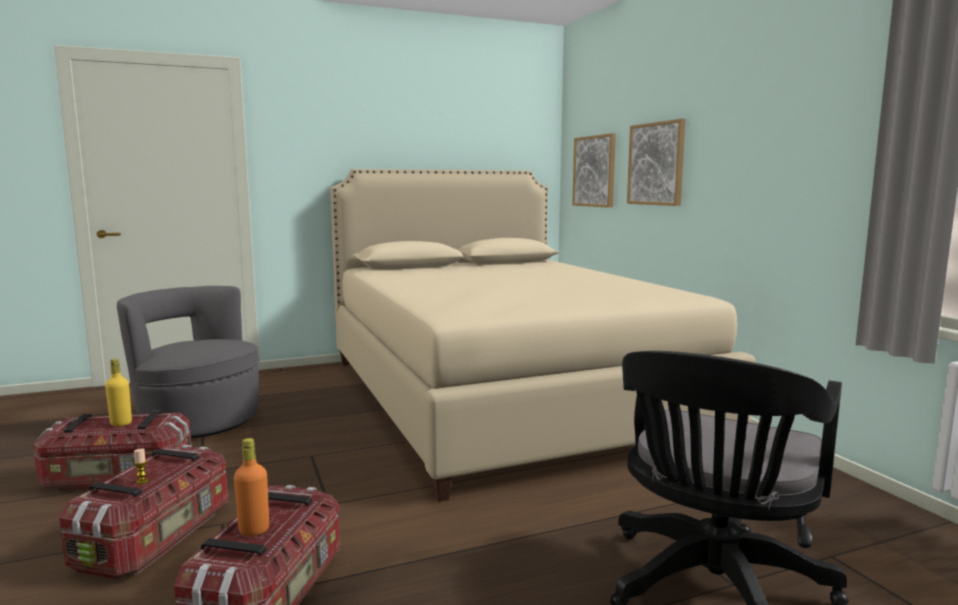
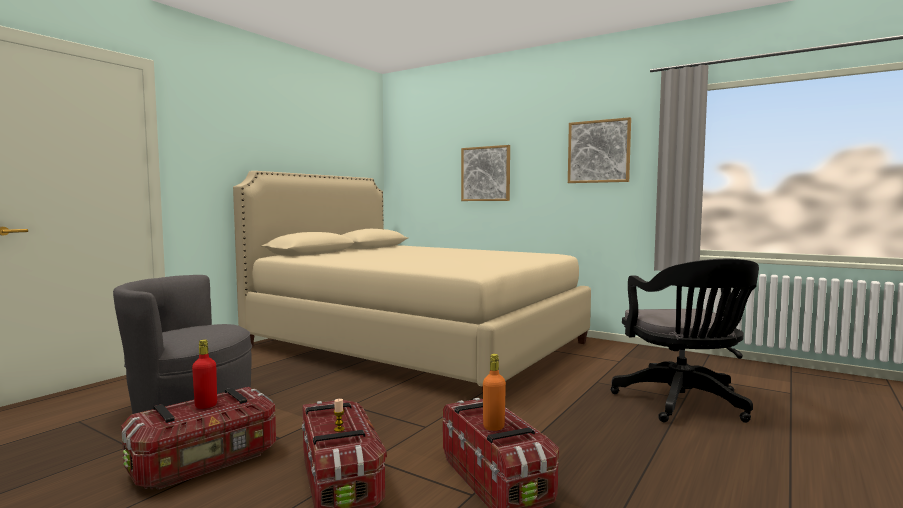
camera: 35 degrees left, 5 degrees down
yellow bottle [105,359,132,426] -> red bottle [192,340,217,409]
picture [572,133,616,208] -> picture moved to [568,117,631,183]

